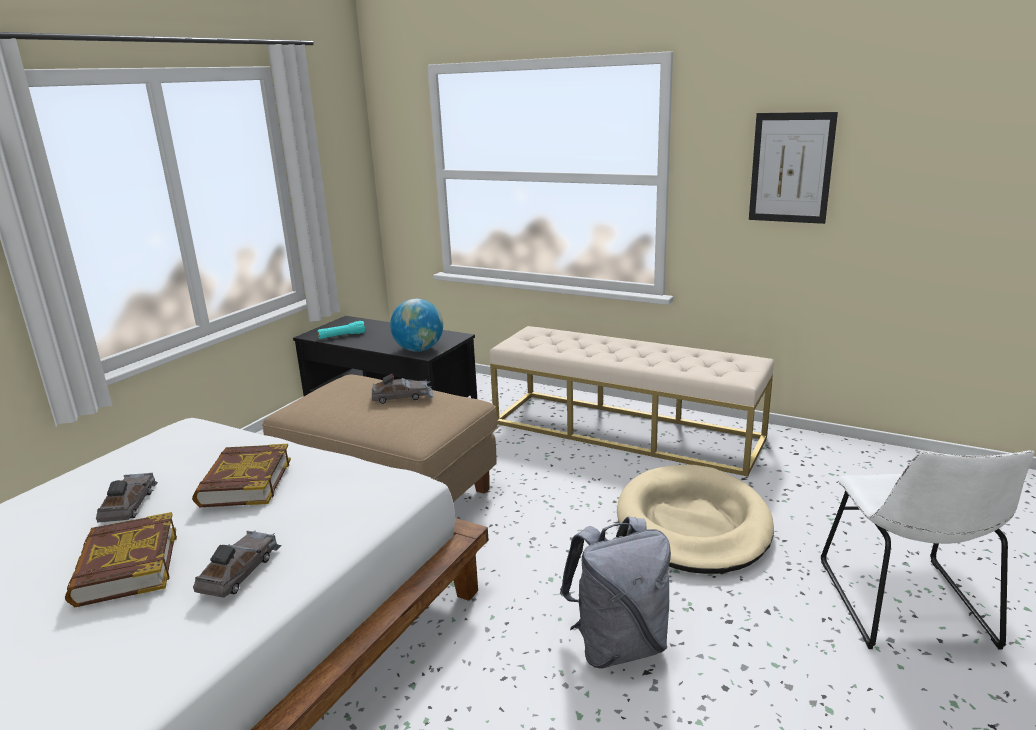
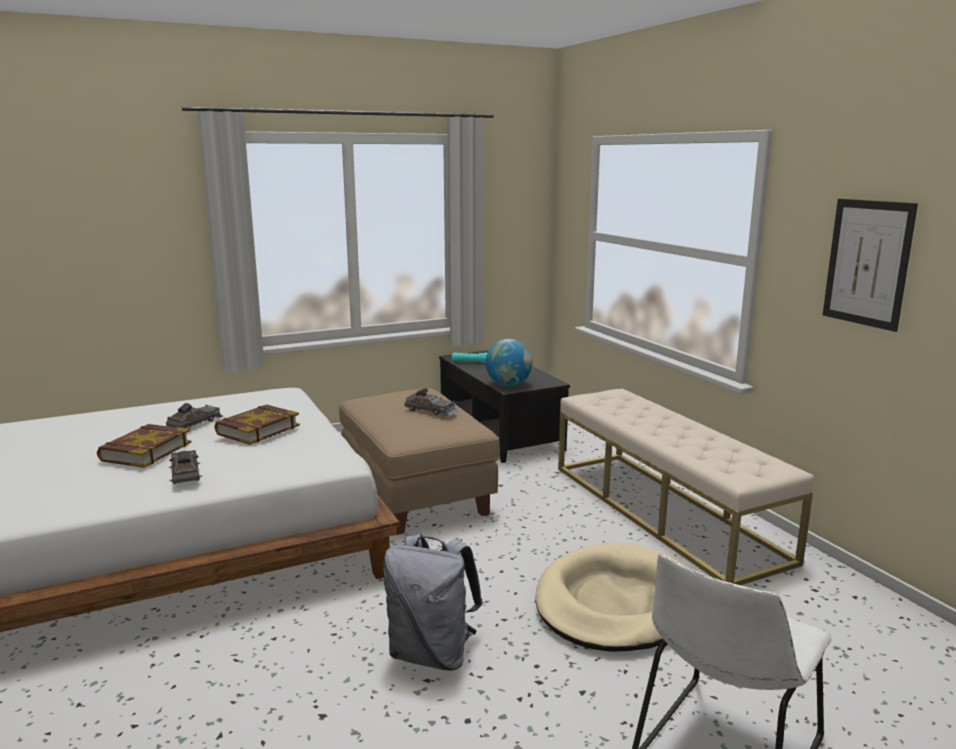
camera: 35 degrees right, 5 degrees down
grey toy car [193,530,282,598] -> grey toy car turned 75 degrees counterclockwise [169,450,202,484]

